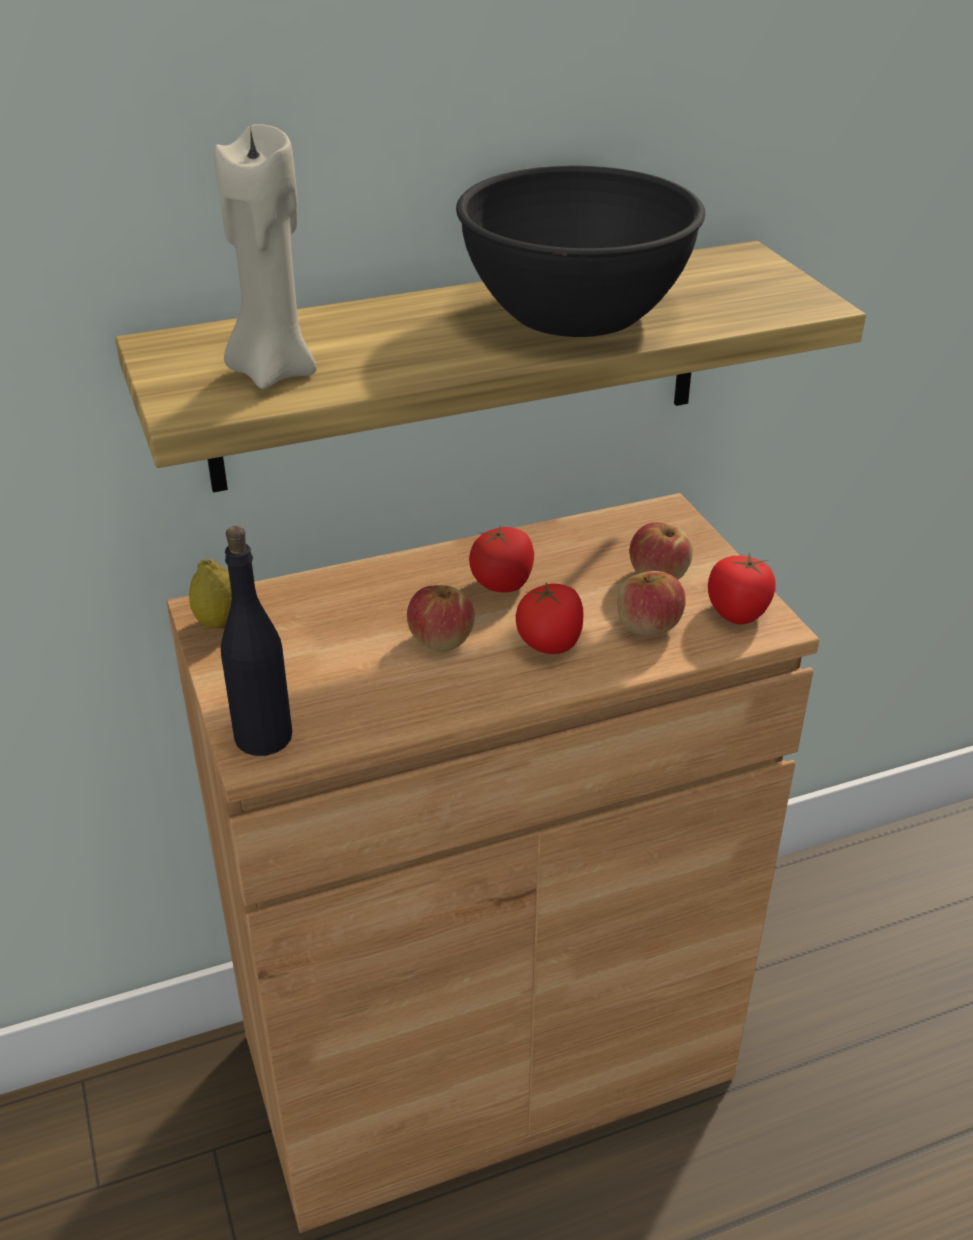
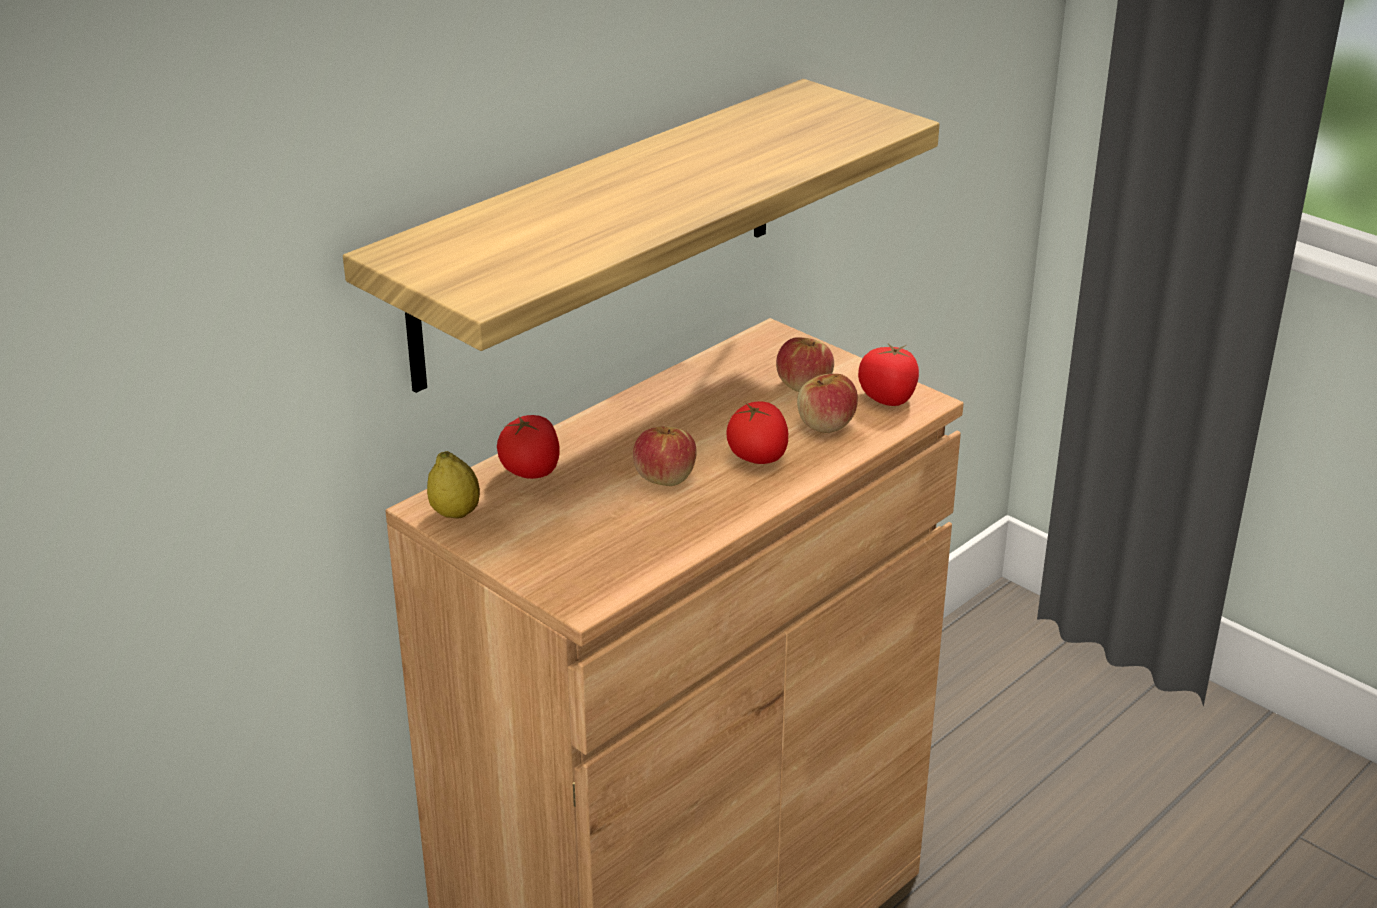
camera: 25 degrees left, 5 degrees down
beige candle [214,124,317,389] -> none
black bottle [221,526,292,756] -> none
black bowl [456,166,705,337] -> none
tomato [469,526,534,593] -> tomato moved to [497,415,560,479]

